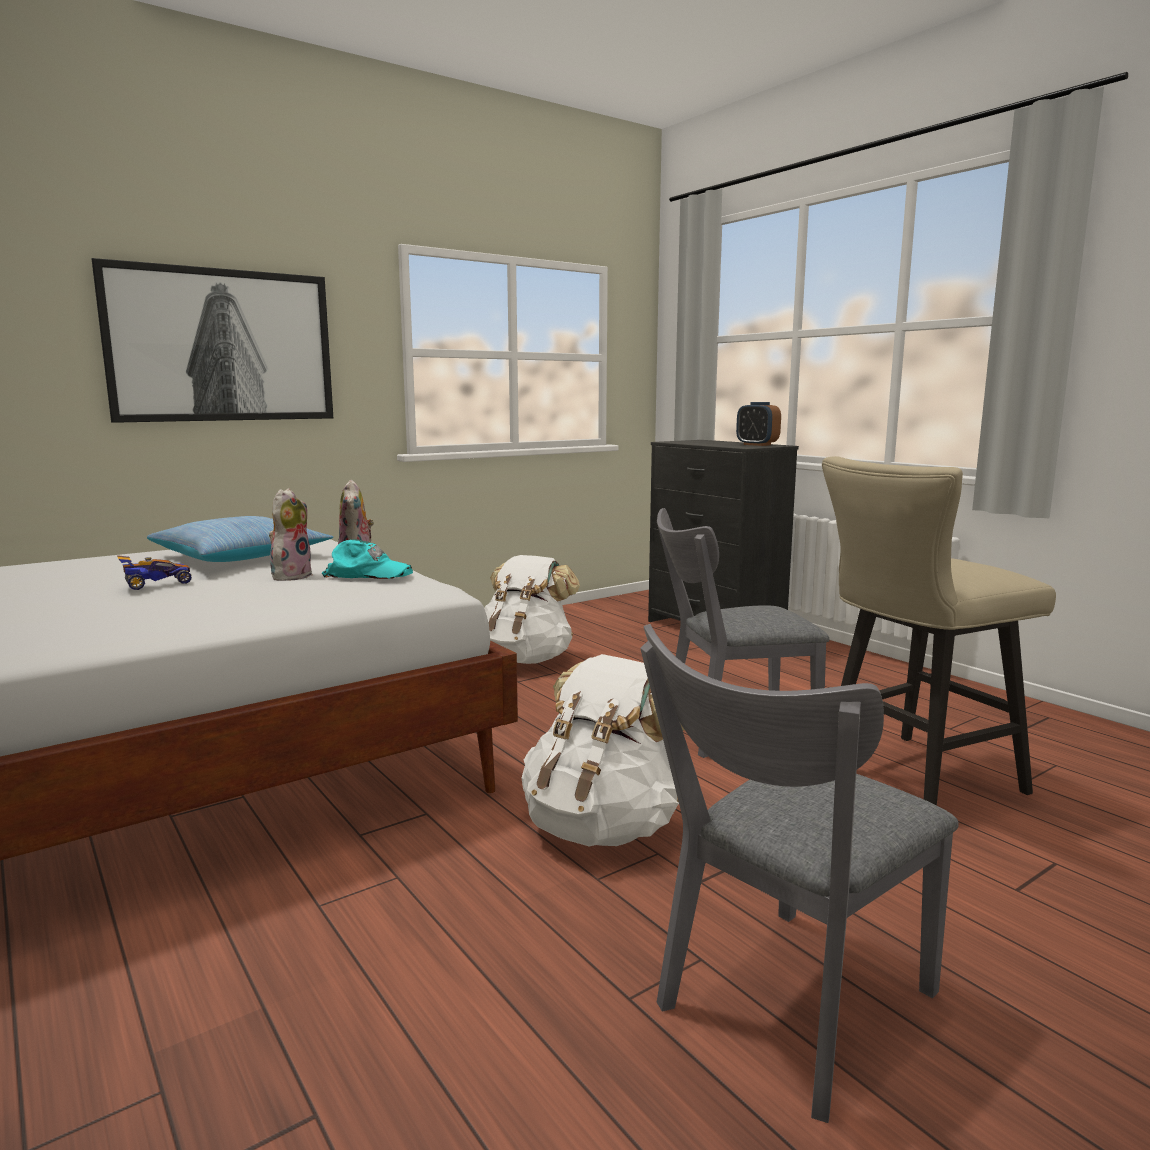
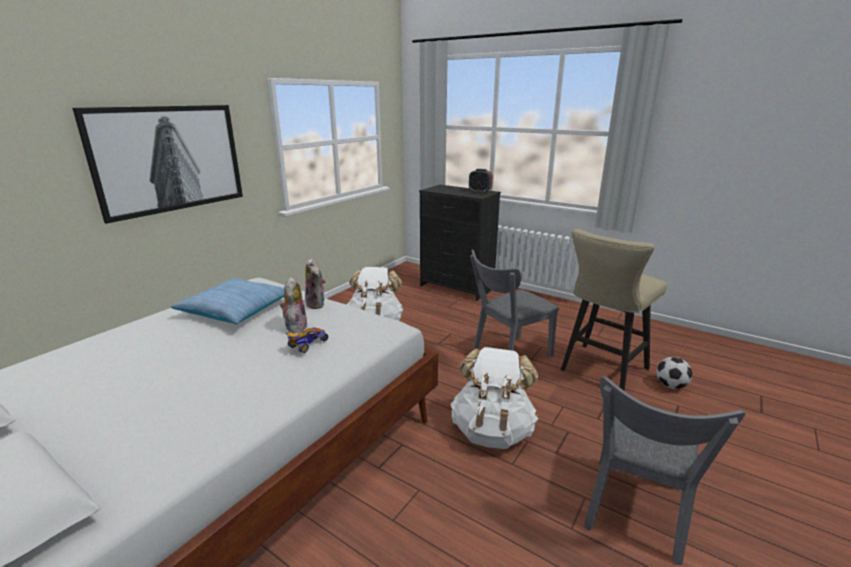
camera: 20 degrees left, 10 degrees up
toy car [117,555,192,590] -> toy car moved to [286,327,328,353]
turquoise cap [322,539,413,579] -> none
none -> football [656,357,692,389]

